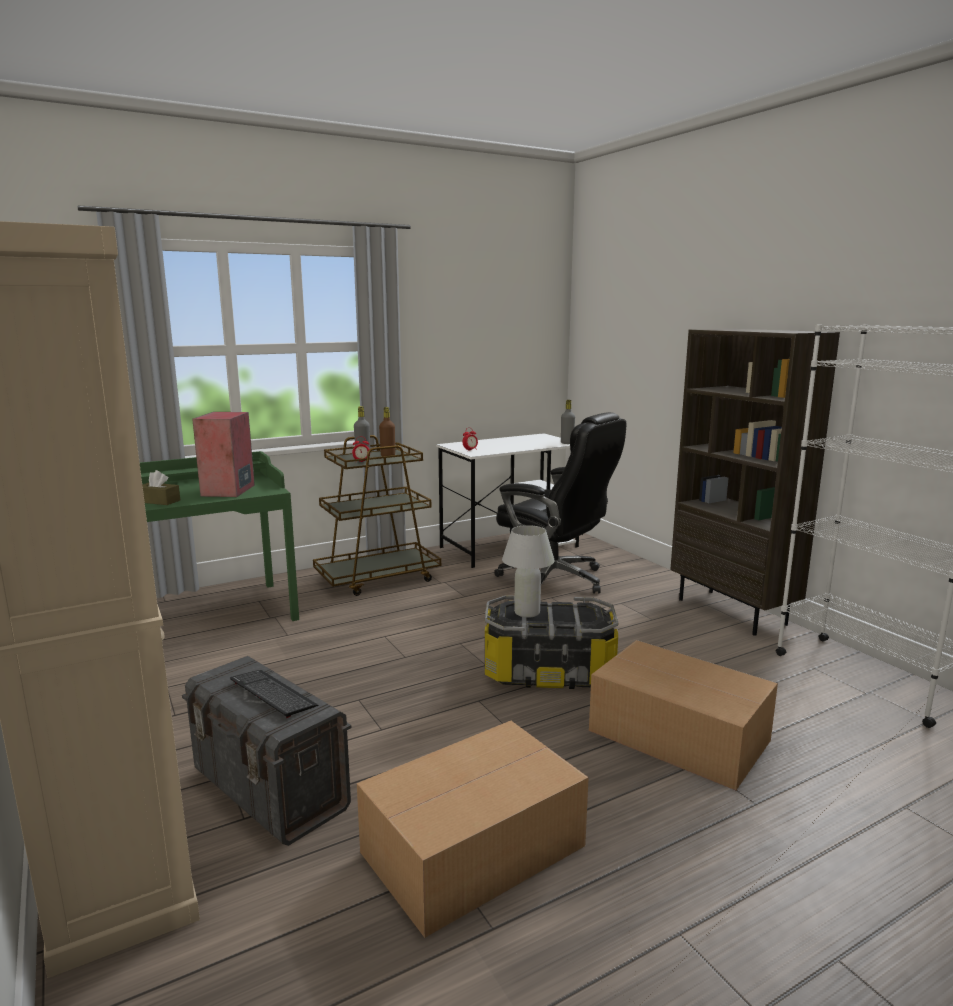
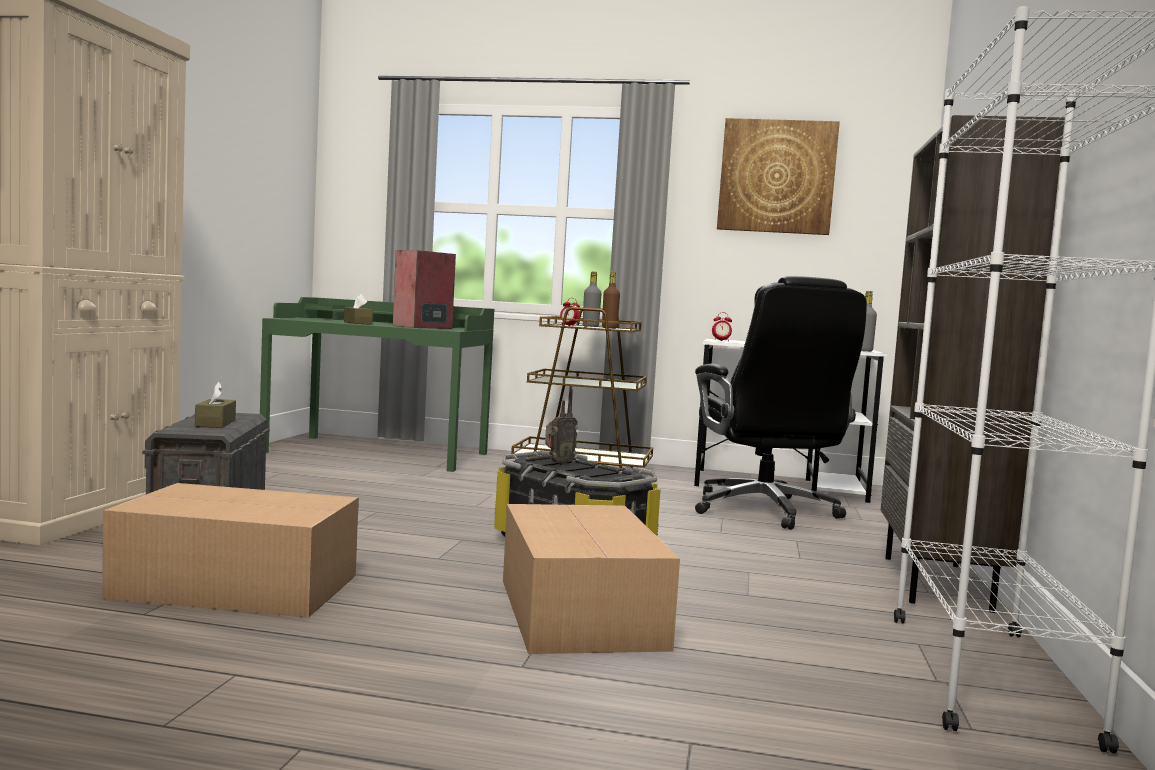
camera: 40 degrees right, 10 degrees down
keyboard [230,670,318,718] -> brown tissue box [195,382,236,428]
white table lamp [502,525,555,618] -> radio [545,385,578,465]
none -> picture [717,118,840,235]

